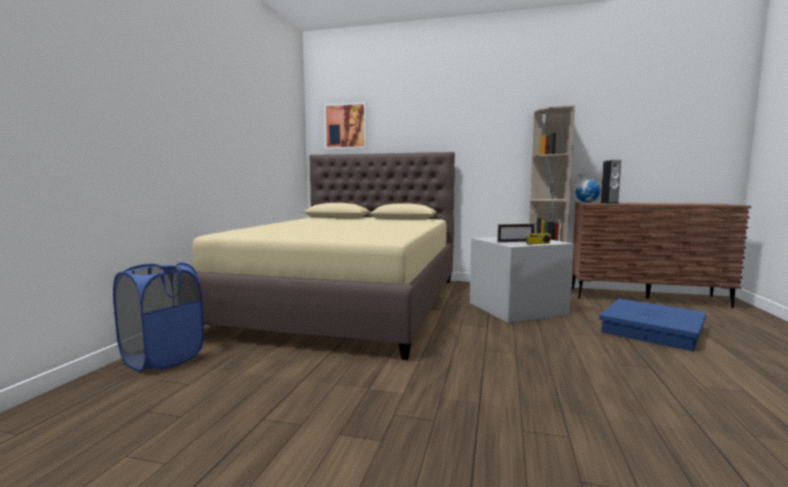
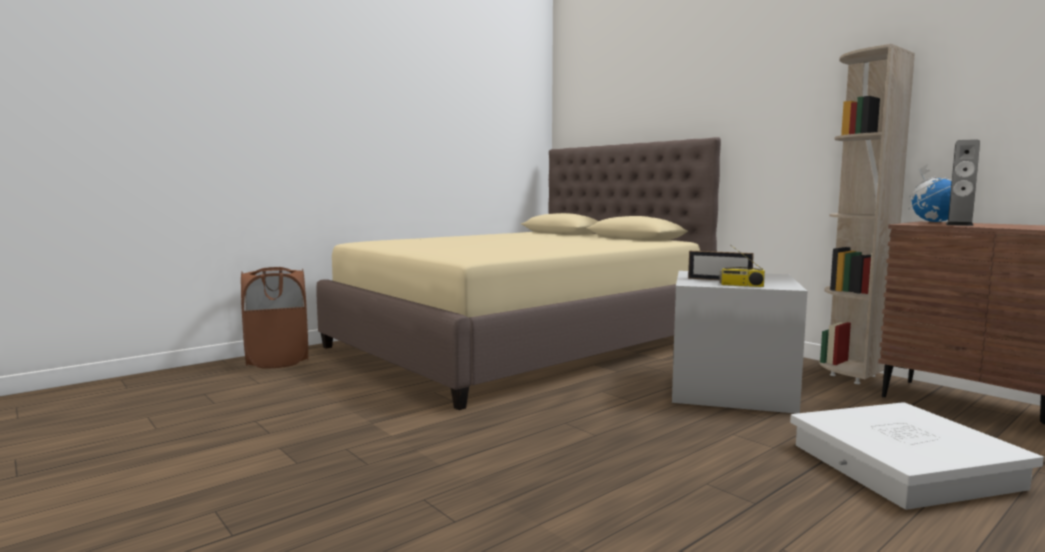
camera: 35 degrees right, 0 degrees up
blue laundry basket [113,263,204,372] -> brown laundry basket [241,267,308,369]
picture [324,102,367,150] -> none
blue storage box [599,299,706,351] -> white storage box [790,402,1044,510]

